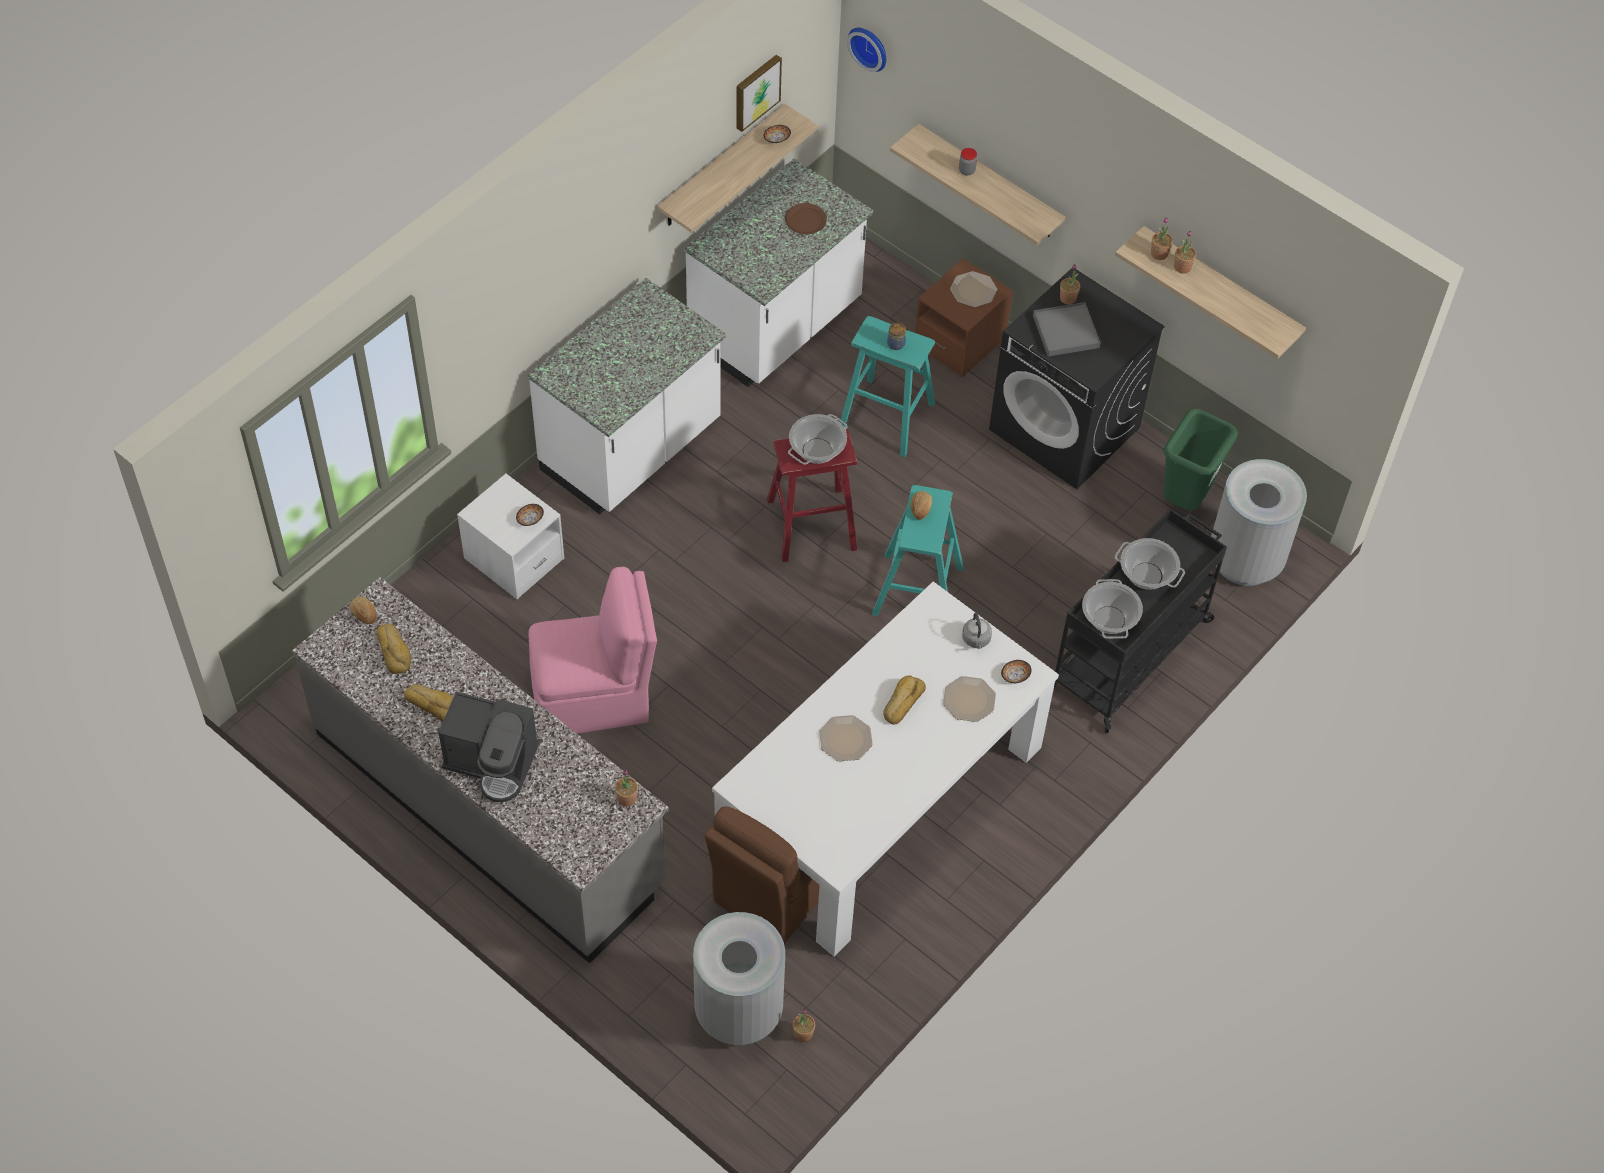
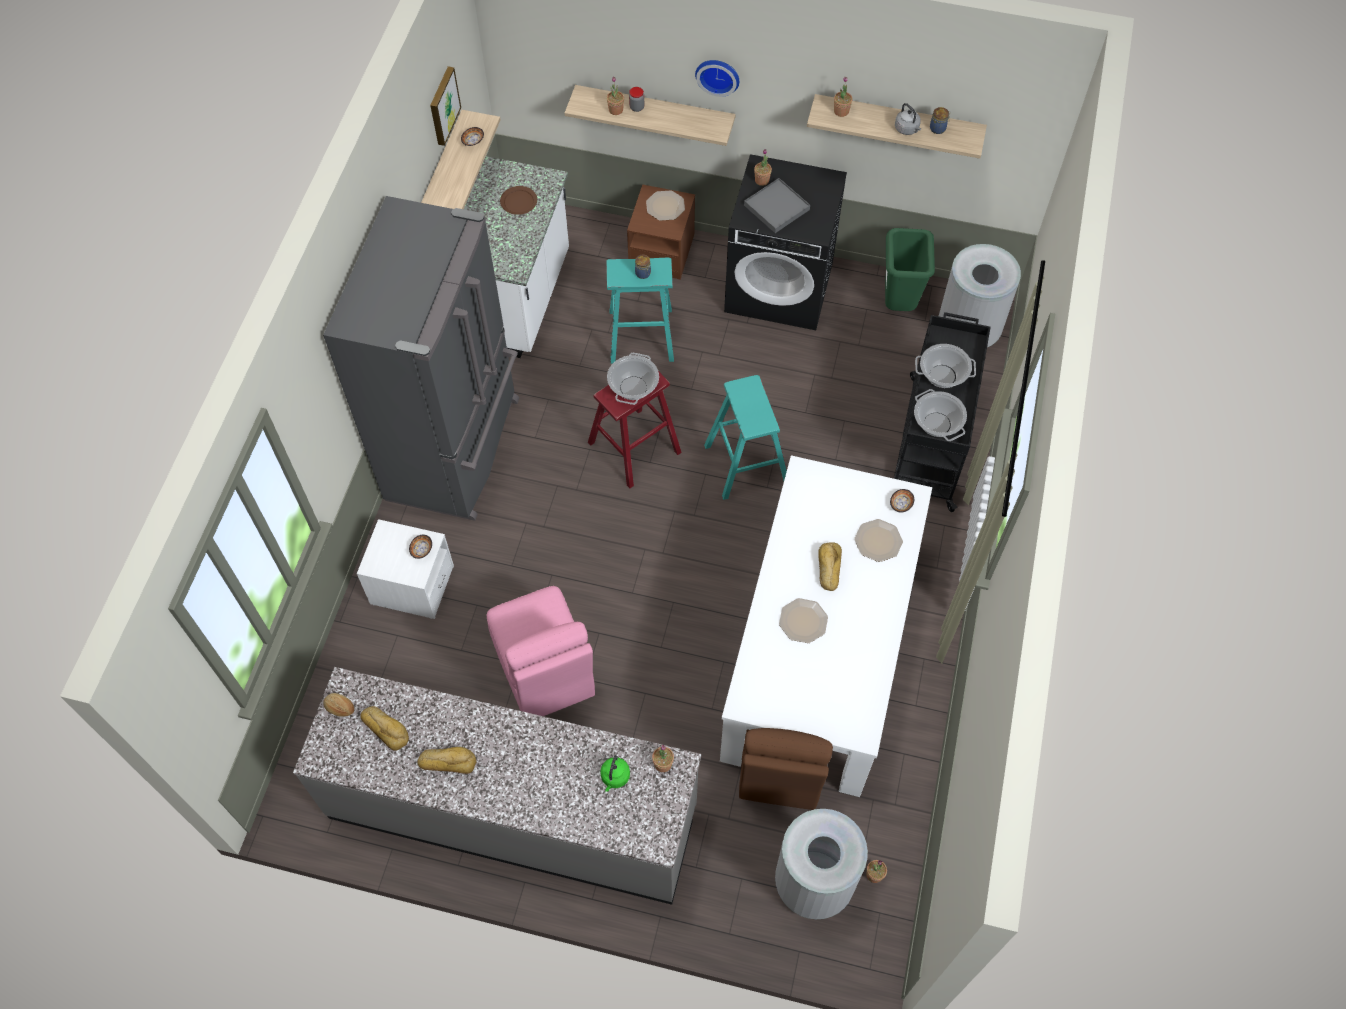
camera: 25 degrees left, 5 degrees up
coffee machine [438,692,540,802] -> none
white counter [528,278,726,514] -> grey fridge [323,196,519,521]
pink chair [529,567,657,734] -> pink chair turned 105 degrees clockwise [487,586,595,716]
wall clock [847,28,886,72] -> wall clock moved to [695,60,739,97]
bread [911,491,932,520] -> none
grey kettle [962,613,992,649] -> grey kettle moved to [895,103,921,135]
potted plant [1174,230,1196,274] -> potted plant moved to [607,76,624,115]
none -> green kettle [600,755,630,792]
none -> jar [930,107,951,134]

